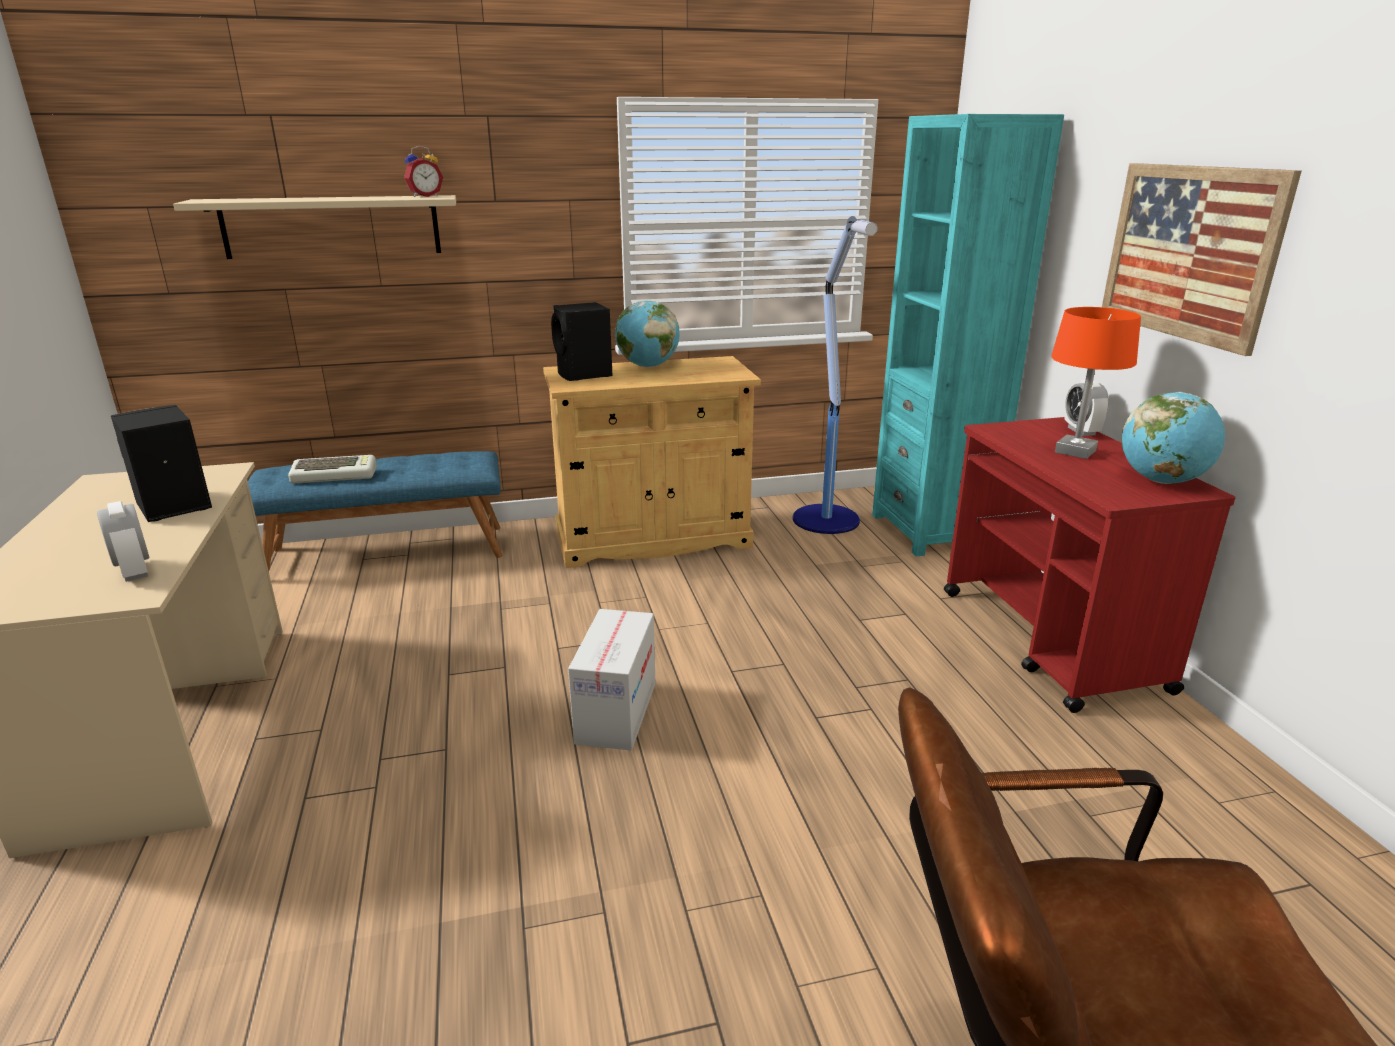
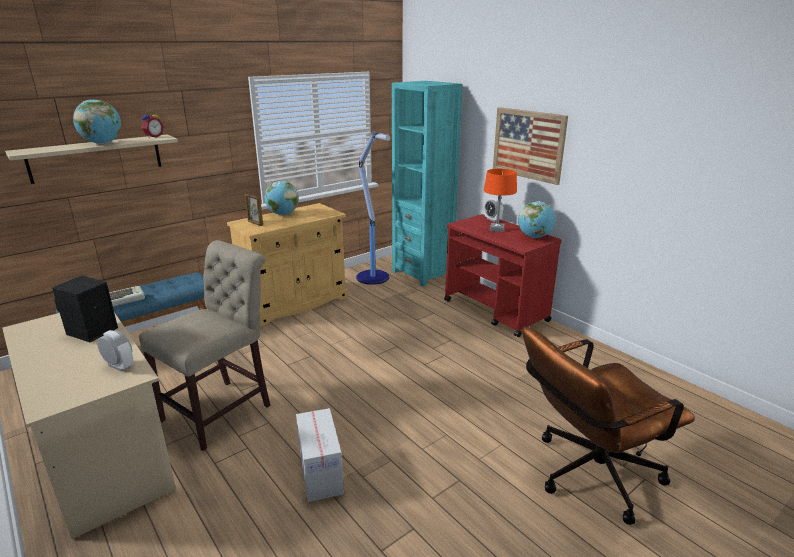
camera: 25 degrees left, 0 degrees up
black speaker [551,302,613,381] -> picture frame [245,193,263,226]
cardboard box [568,609,655,750] -> cardboard box moved to [296,408,344,502]
none -> globe [73,100,122,144]
none -> beige chair [139,240,271,451]

